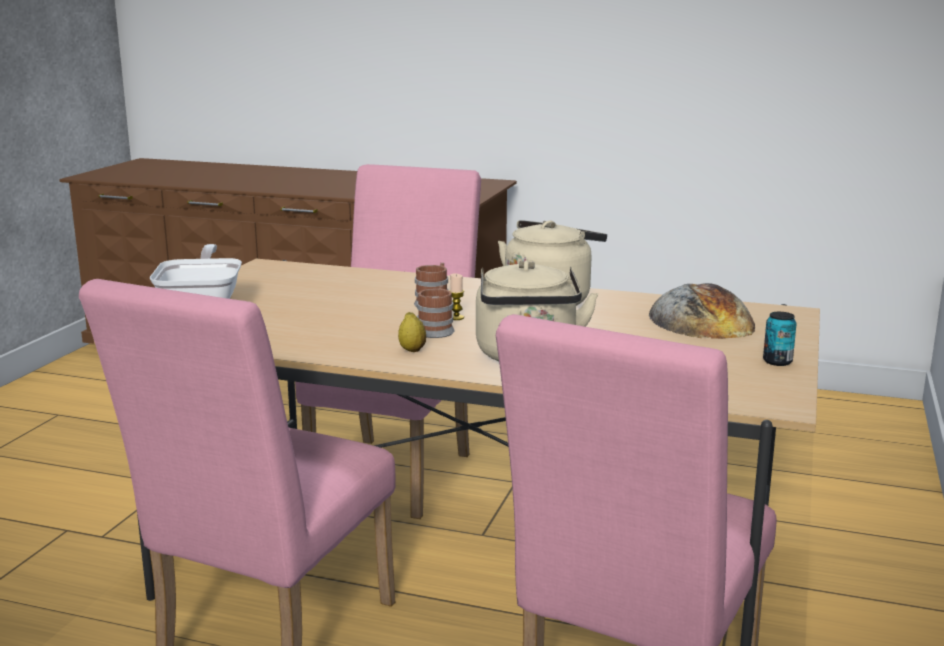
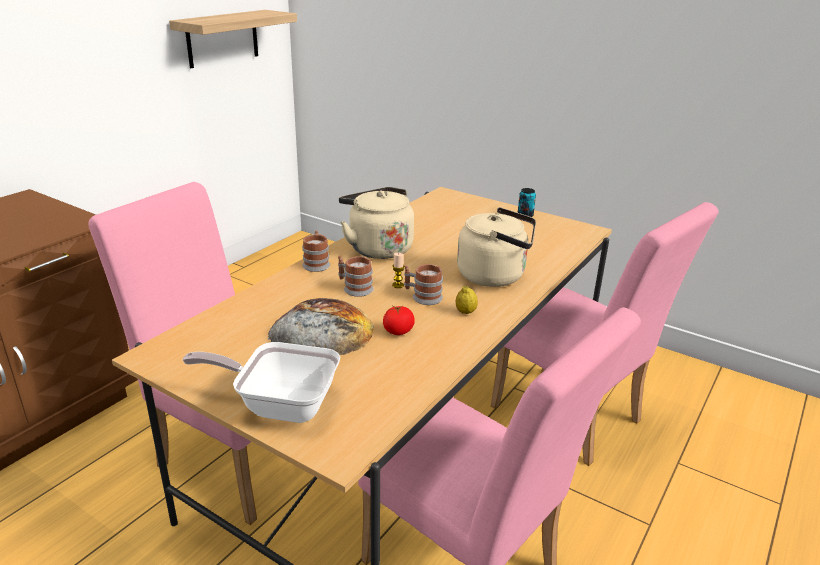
camera: 75 degrees left, 10 degrees up
bread [649,283,755,339] -> bread moved to [268,298,374,355]
none -> shelf [169,10,297,68]
none -> mug [302,230,330,272]
none -> tomato [383,305,415,335]

